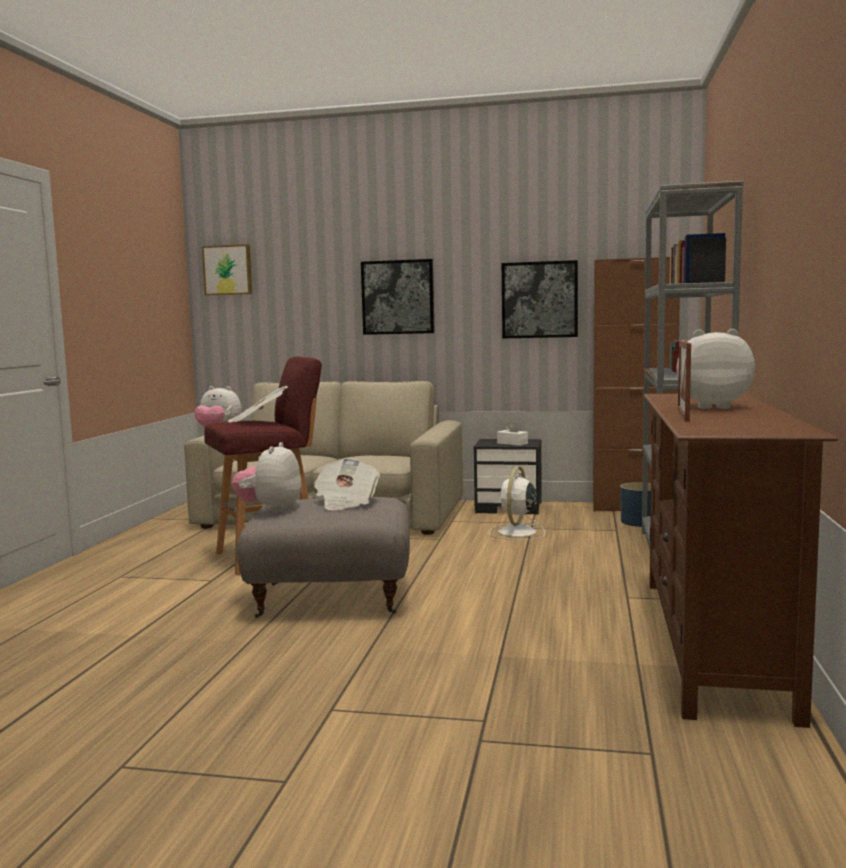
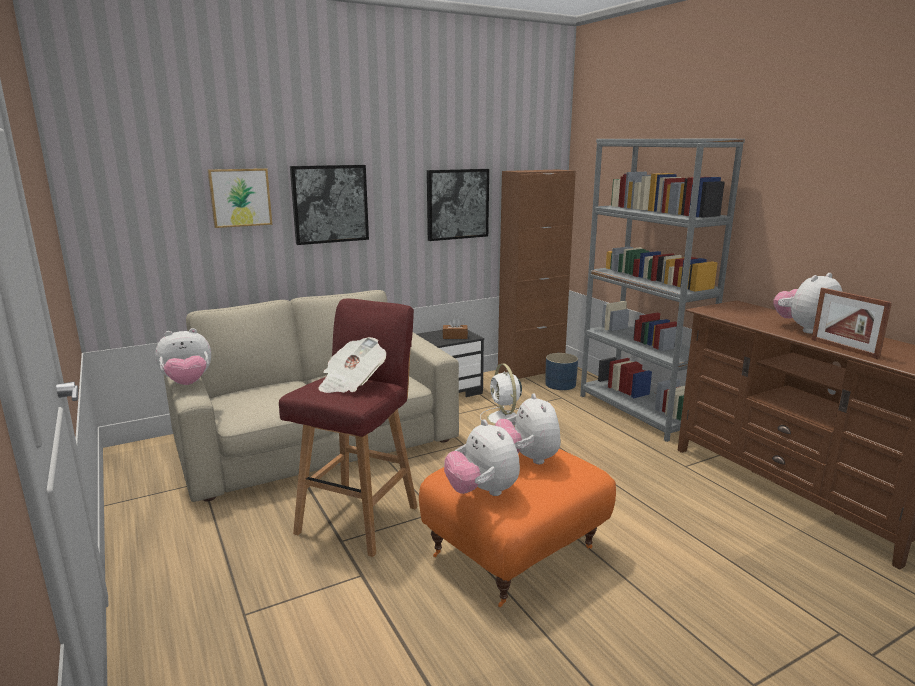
camera: 40 degrees left, 10 degrees up
picture [202,244,252,295] -> picture moved to [208,168,272,228]
grey ottoman [237,497,410,618] -> orange ottoman [419,449,616,607]
newspaper [314,458,380,511] -> plush toy [495,393,561,464]
white tissue box [497,420,528,446] -> brown tissue box [443,317,468,339]

